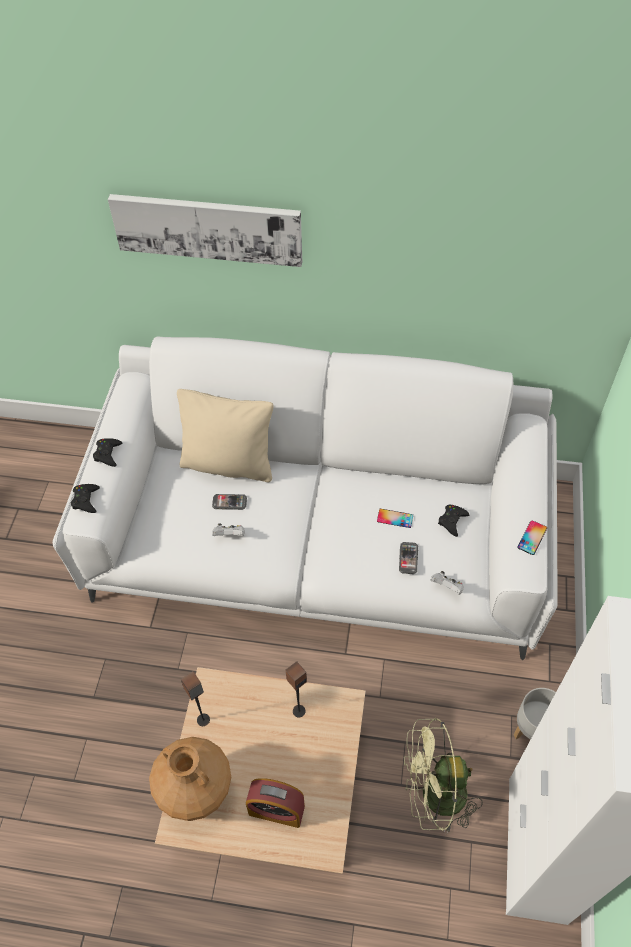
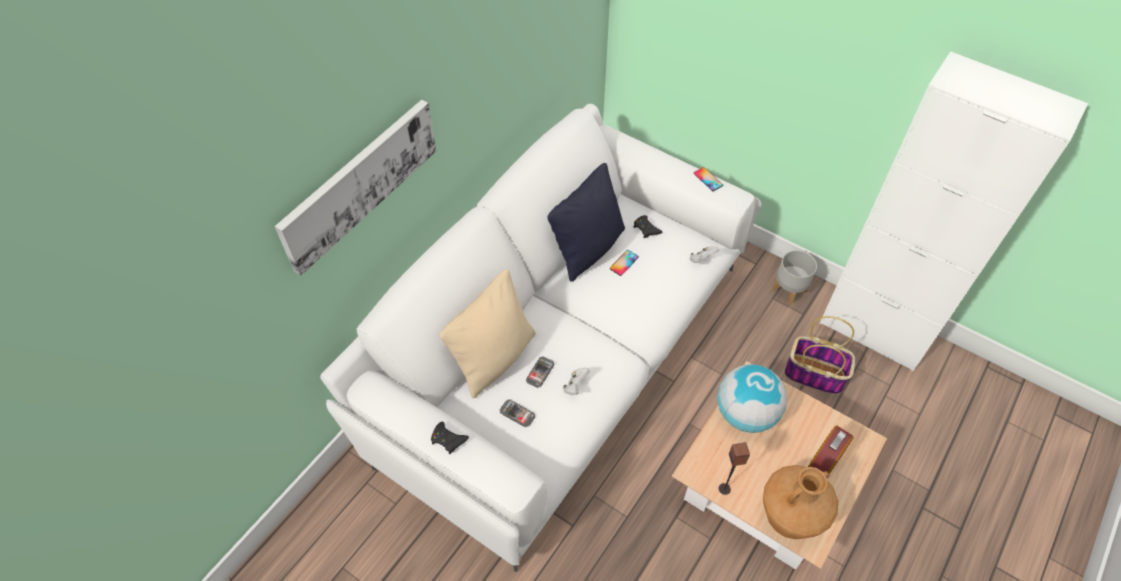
camera: 65 degrees left, 0 degrees up
black game controller [71,484,100,513] -> none
speaker [286,661,307,717] -> globe [717,364,787,433]
phone [399,542,418,574] -> phone moved to [500,399,535,427]
green fan [404,718,483,834] -> basket [784,316,855,395]
none -> black pillow [548,163,625,282]

